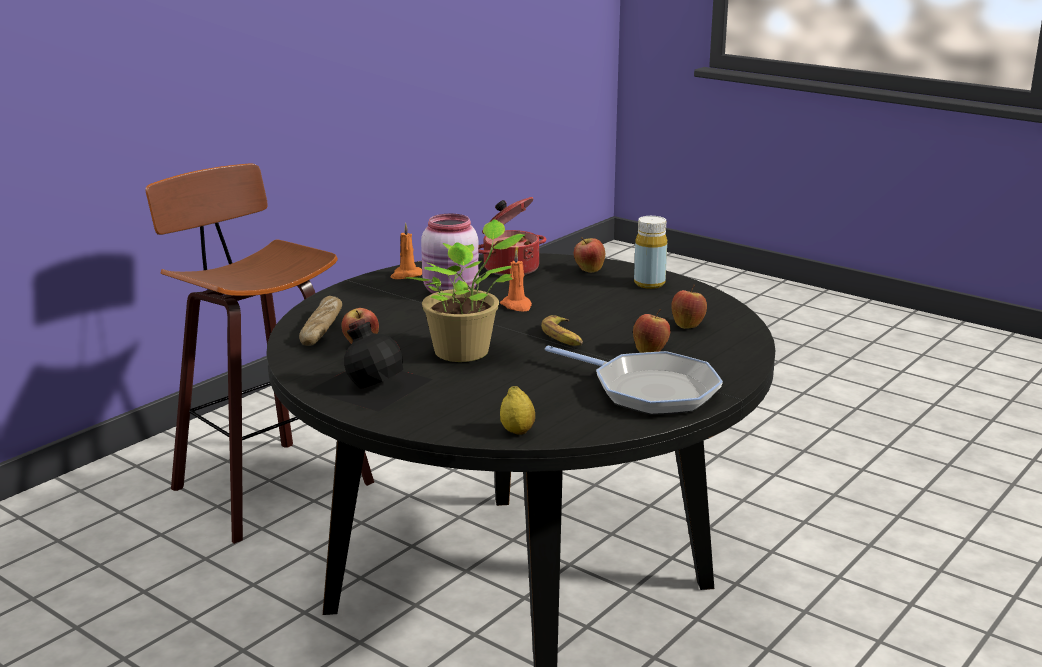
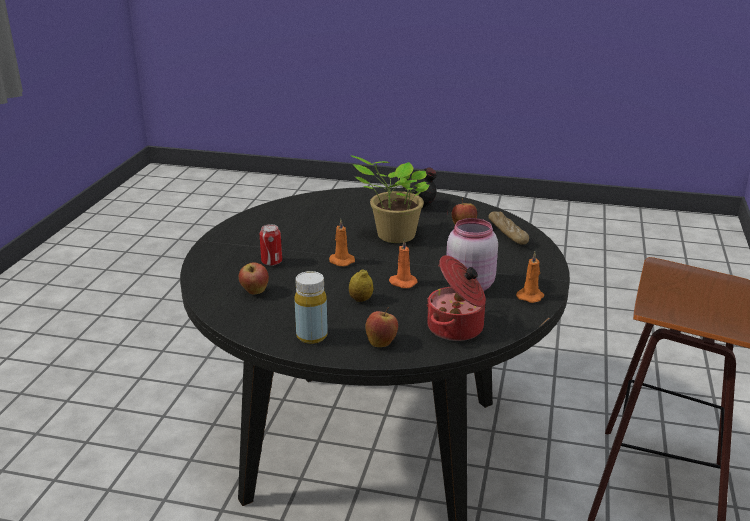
camera: 155 degrees right, 5 degrees up
lemon [500,386,535,435] -> lemon moved to [349,269,373,302]
banana [541,315,583,346] -> orange candle [329,219,355,266]
frying pan [545,346,723,415] -> none
apple [633,309,670,353] -> can [260,224,282,266]

